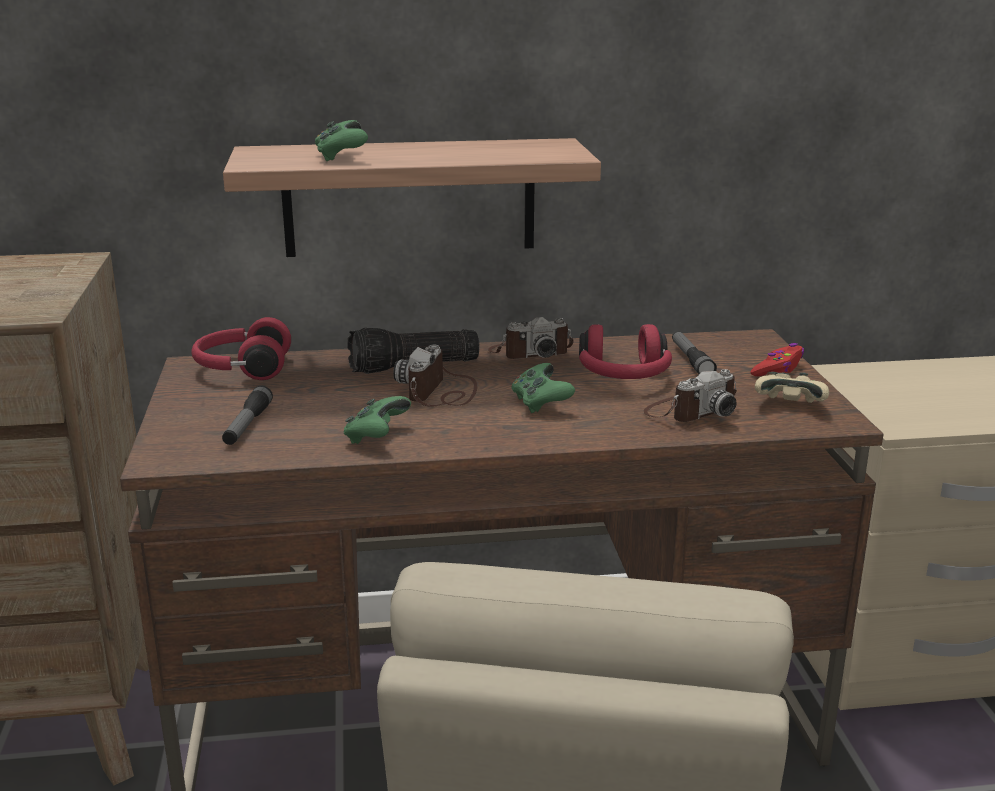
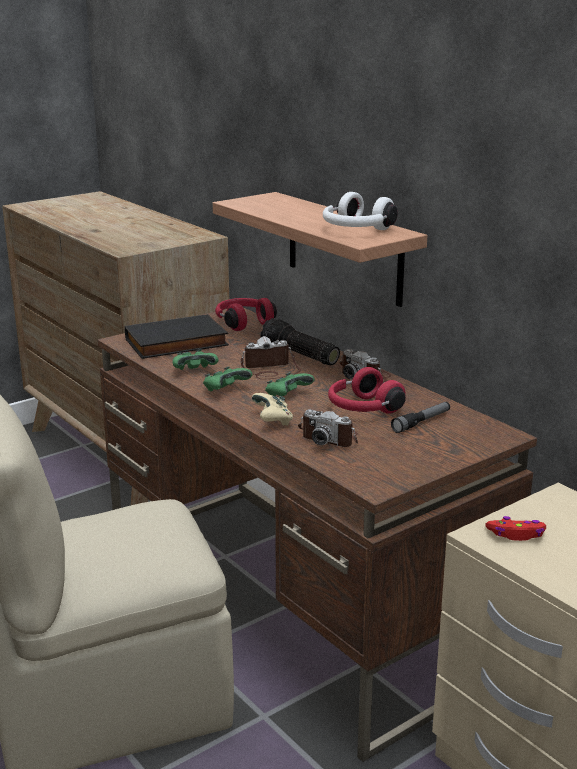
camera: 60 degrees right, 0 degrees up
flashlight [222,386,273,445] -> black book [125,314,229,359]
green game controller [315,120,368,161] -> green game controller moved to [203,367,252,391]
red game controller [751,343,804,376] -> red game controller moved to [485,516,546,541]
beige game controller [755,372,829,403] -> beige game controller moved to [251,393,293,426]
none -> white headphones [323,192,398,230]

